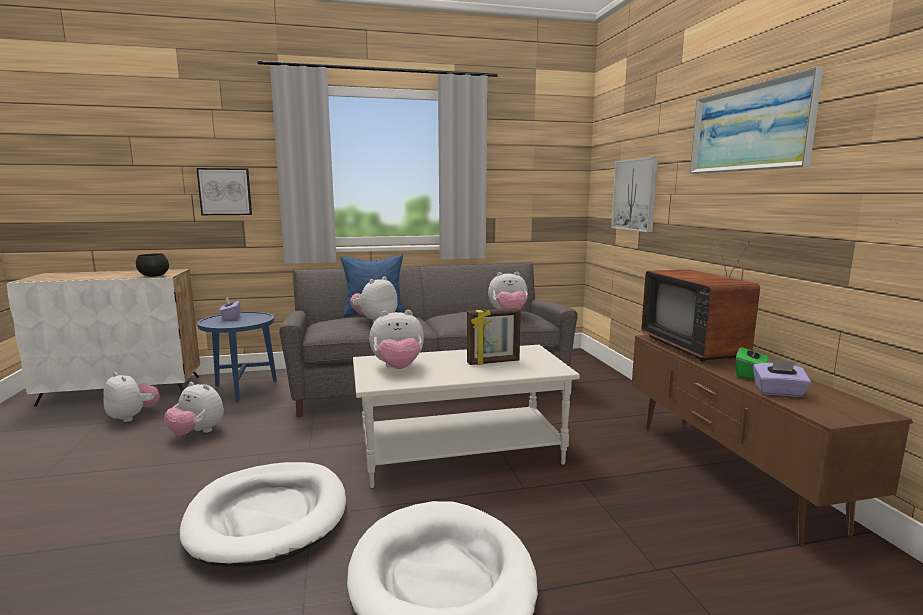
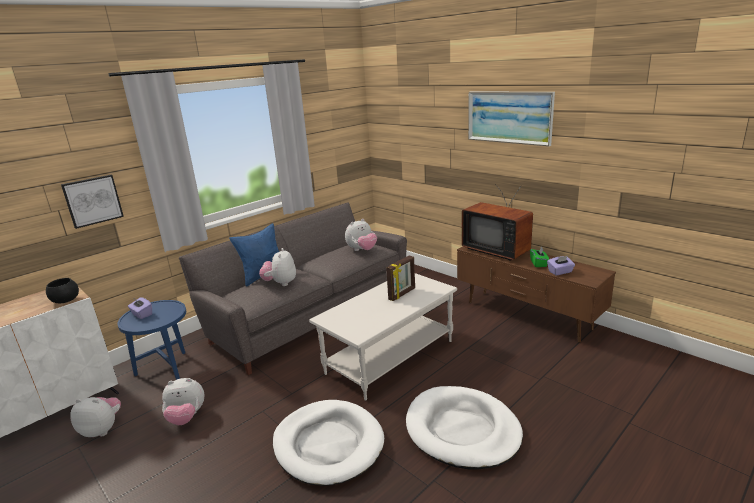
camera: 30 degrees left, 10 degrees up
plush toy [369,310,424,369] -> none
picture [611,157,658,232] -> none

